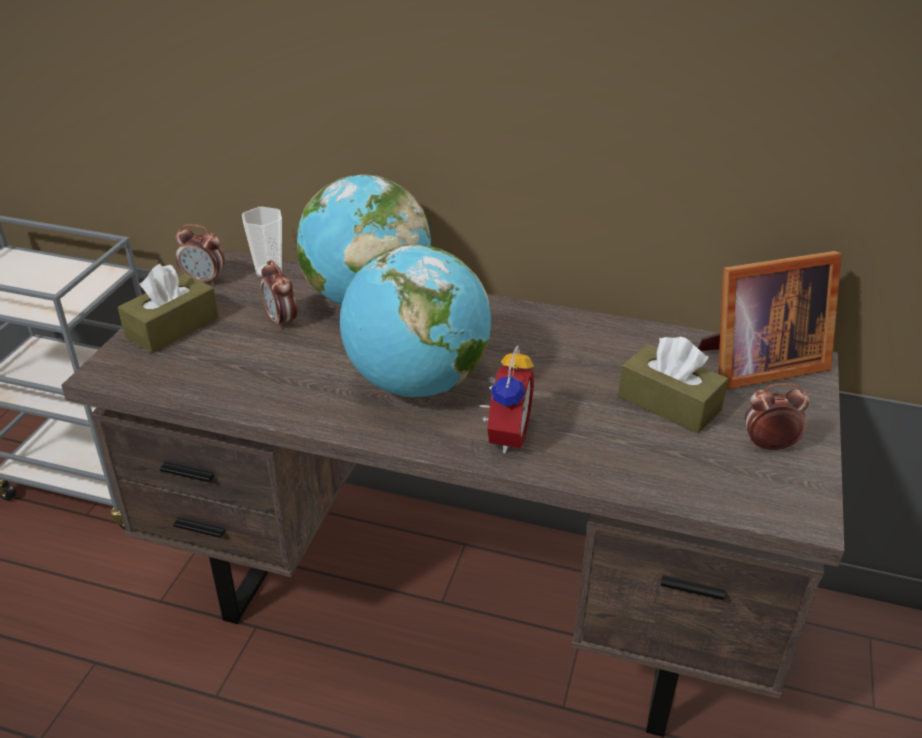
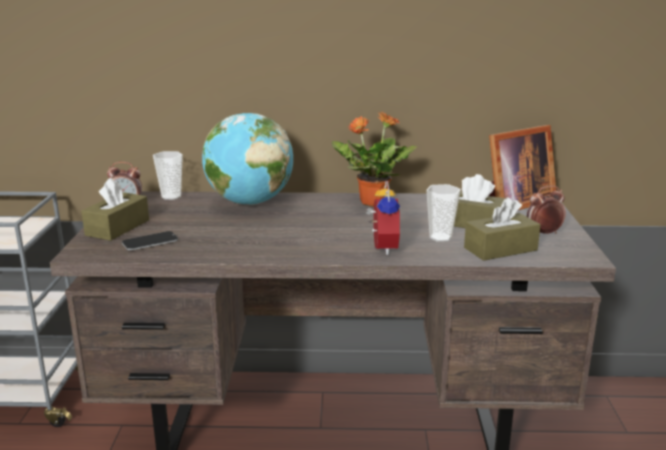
camera: 15 degrees left, 15 degrees down
alarm clock [261,260,297,330] -> none
globe [340,245,491,397] -> none
none -> phone [122,231,178,251]
none -> potted plant [332,111,417,207]
none -> cup [426,184,461,242]
none -> brown tissue box [464,197,541,261]

